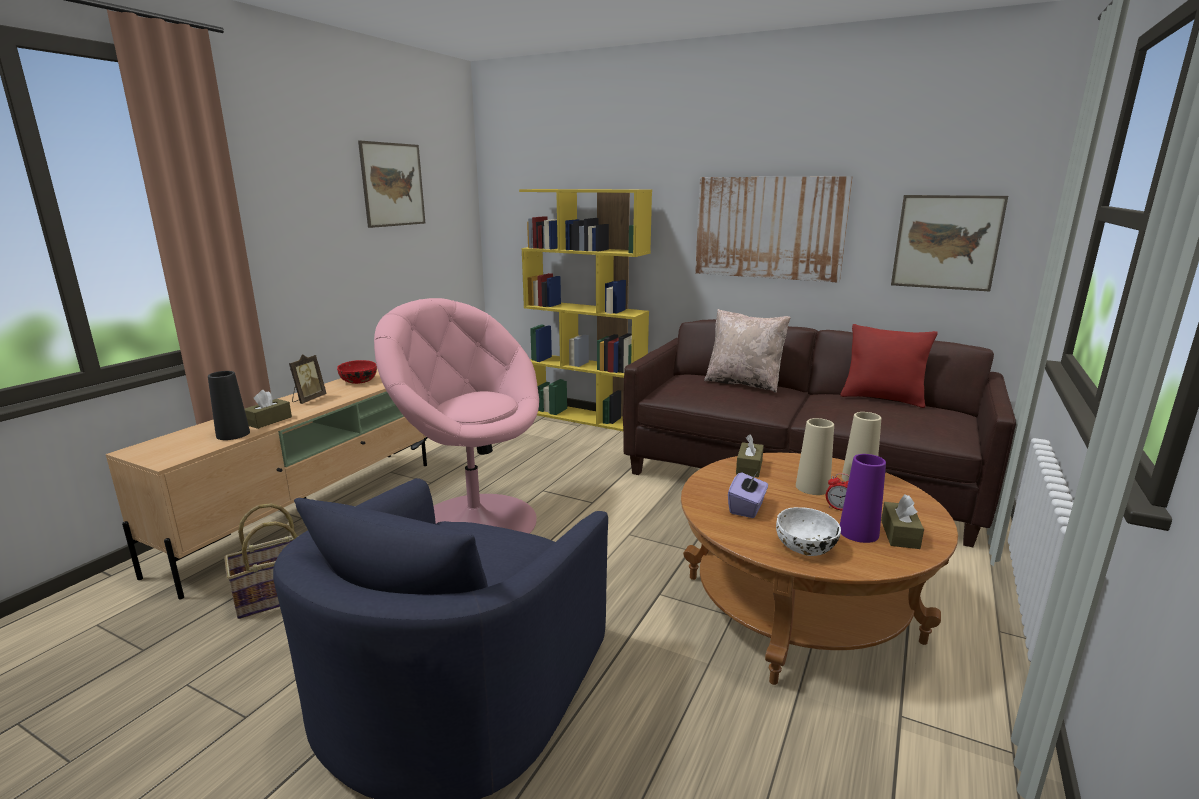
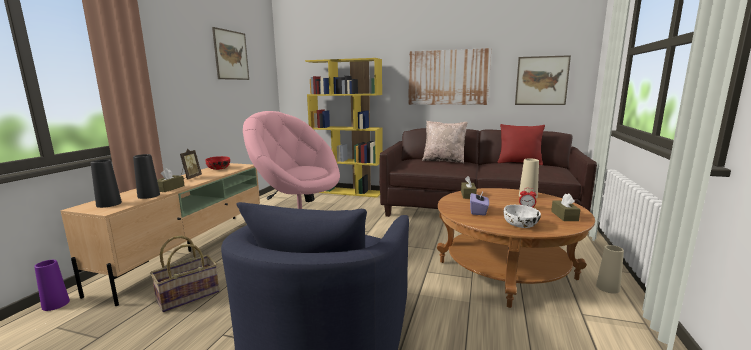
camera: 10 degrees left, 5 degrees down
beige vase [796,418,834,495] -> beige vase moved to [596,245,624,294]
purple vase [840,454,886,543] -> purple vase moved to [34,260,70,311]
none -> black vase [90,159,122,208]

